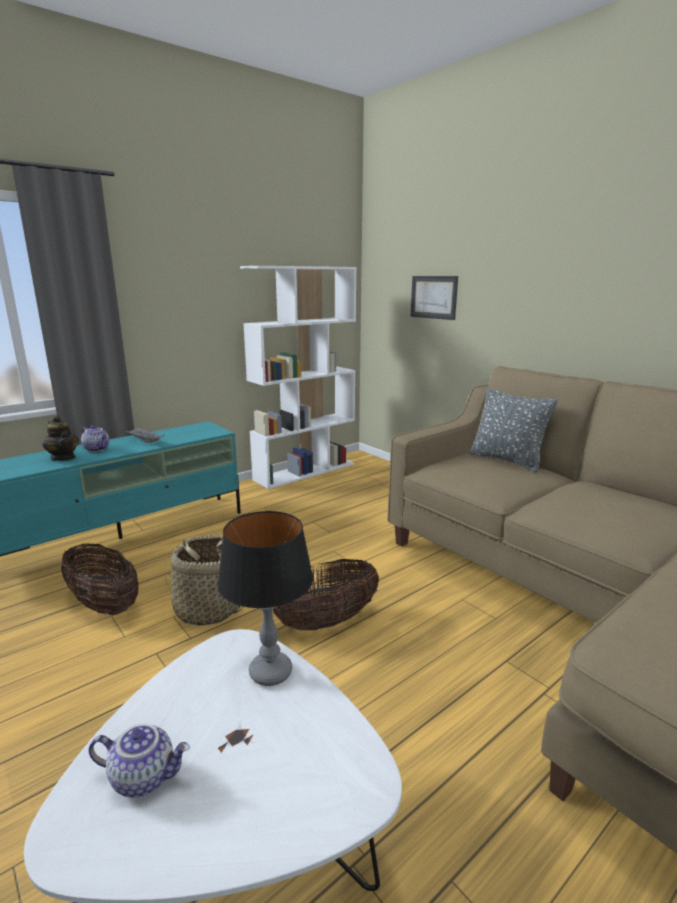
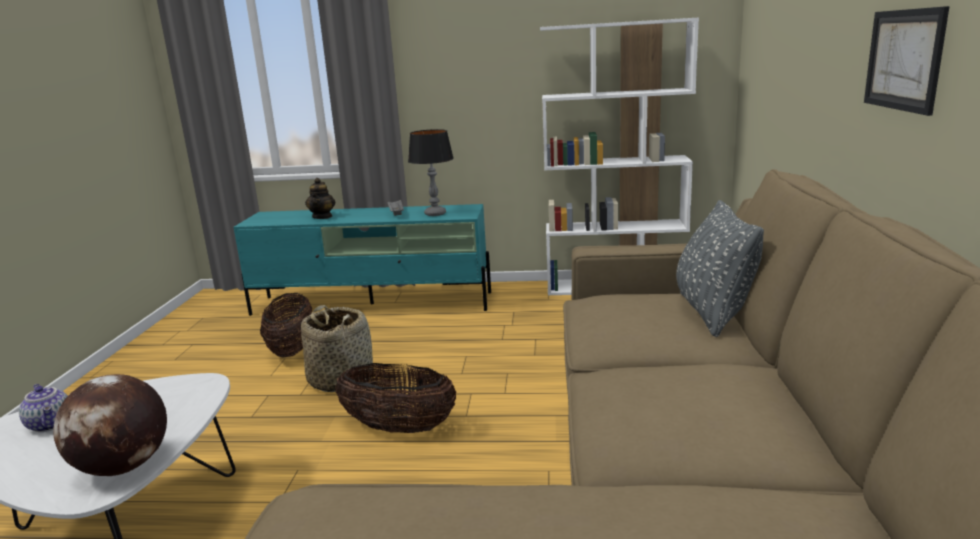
camera: 45 degrees right, 0 degrees up
teapot [81,425,109,452] -> none
table lamp [218,511,313,686] -> table lamp moved to [408,129,454,216]
picture [411,276,458,320] -> picture moved to [864,6,950,116]
none -> globe [53,374,167,476]

